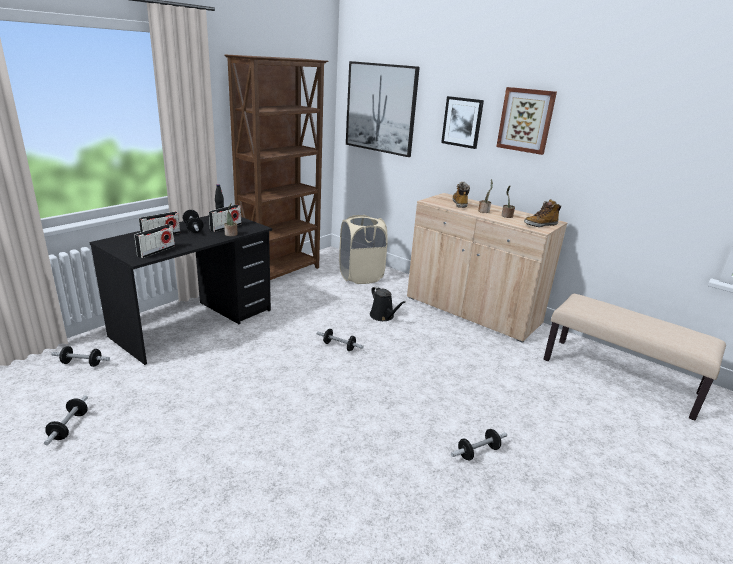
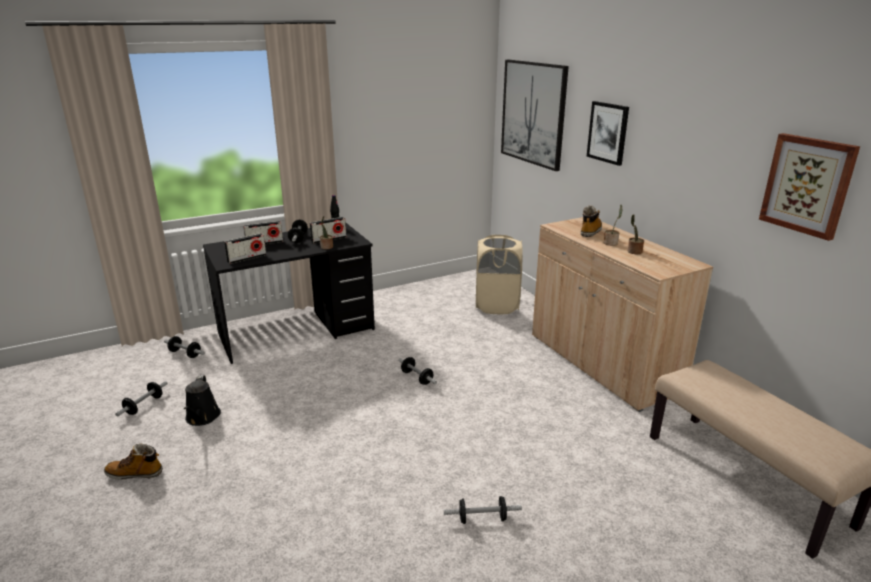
camera: 25 degrees right, 0 degrees up
brown bookcase [224,54,328,280] -> none
black watering can [370,286,406,321] -> black watering can moved to [184,375,221,426]
picture [496,87,557,155] -> picture moved to [759,133,860,241]
boot [524,199,561,227] -> boot moved to [104,443,163,480]

